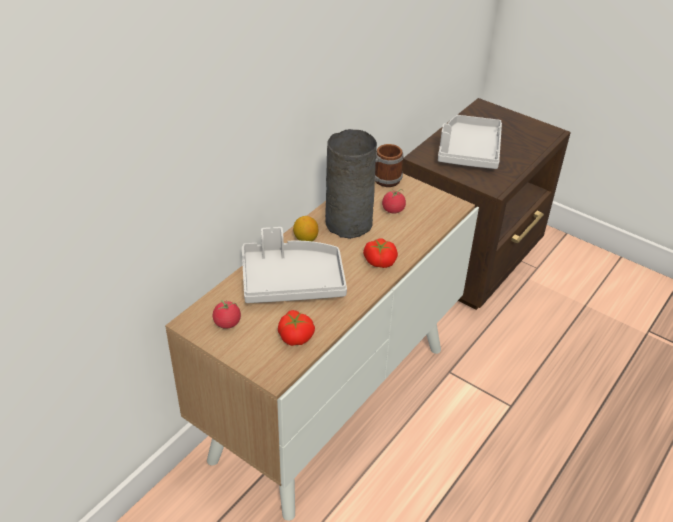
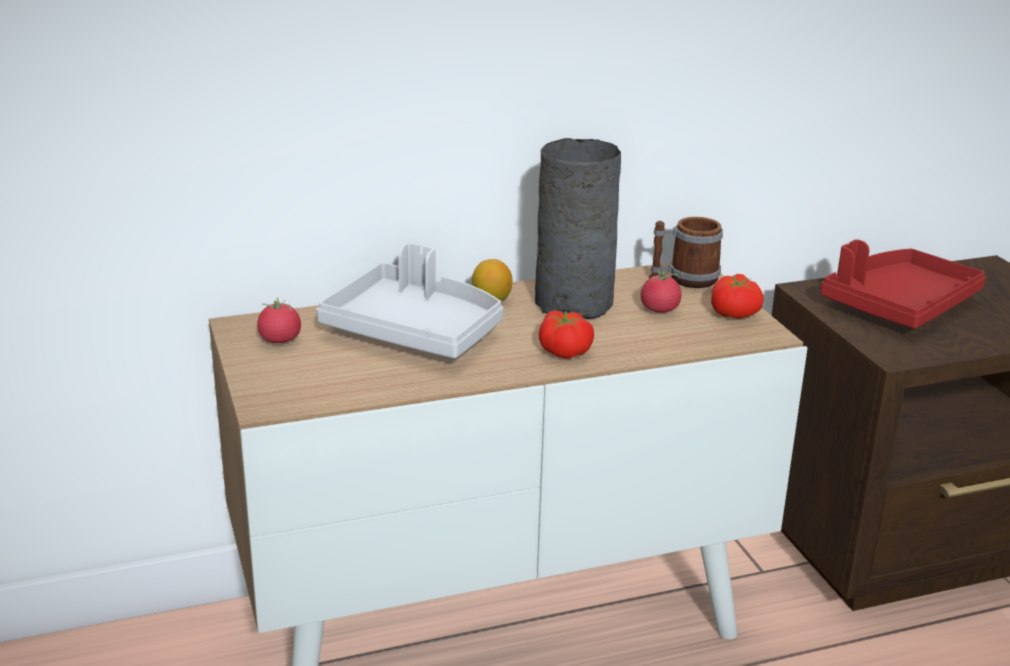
camera: 35 degrees right, 15 degrees down
tomato [278,310,315,346] -> tomato moved to [711,274,764,319]
grey tray [438,115,502,169] -> red tray [820,239,986,329]

